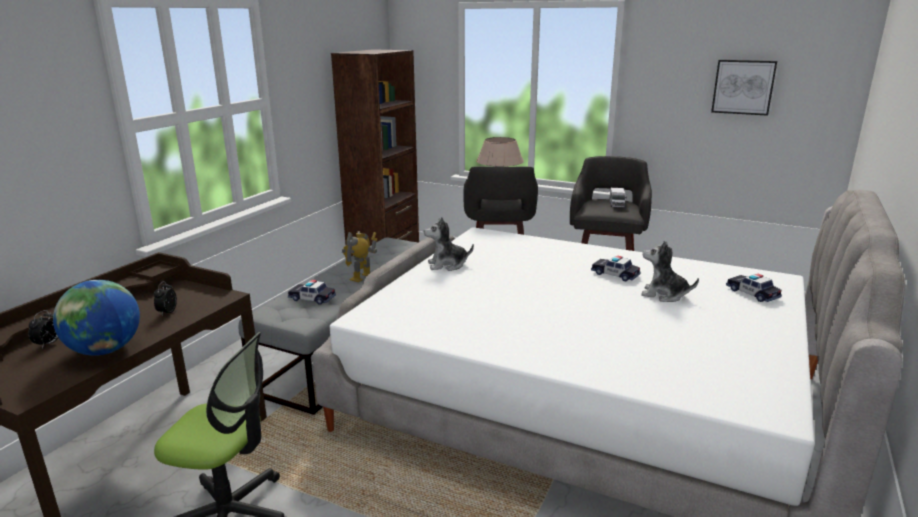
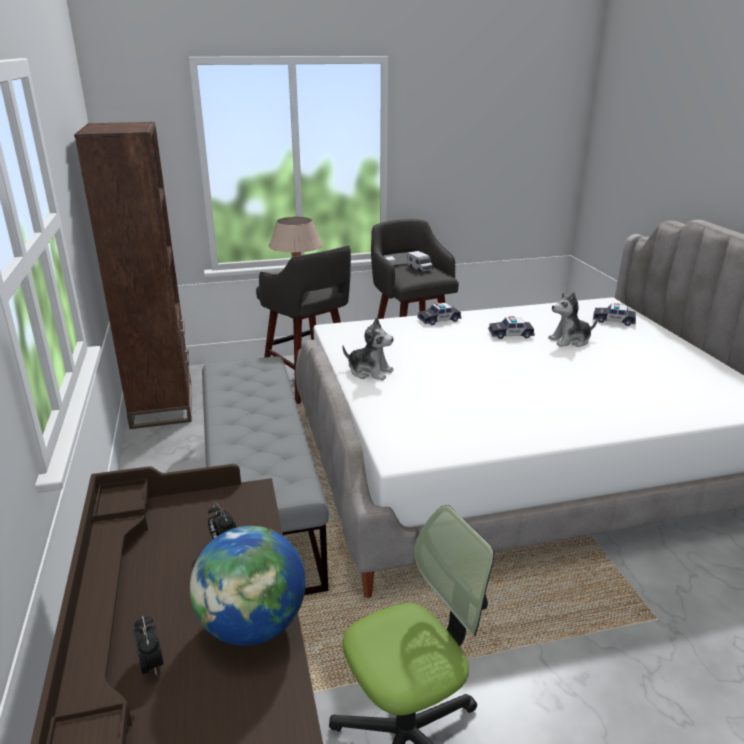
camera: 40 degrees left, 5 degrees up
toy car [288,280,336,305] -> toy car moved to [417,302,462,325]
toy robot [342,231,377,282] -> none
plush toy [424,217,474,271] -> plush toy turned 105 degrees counterclockwise [343,318,394,380]
picture [711,60,777,116] -> none

